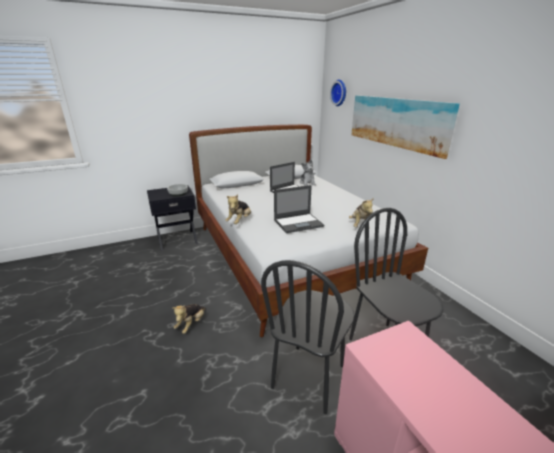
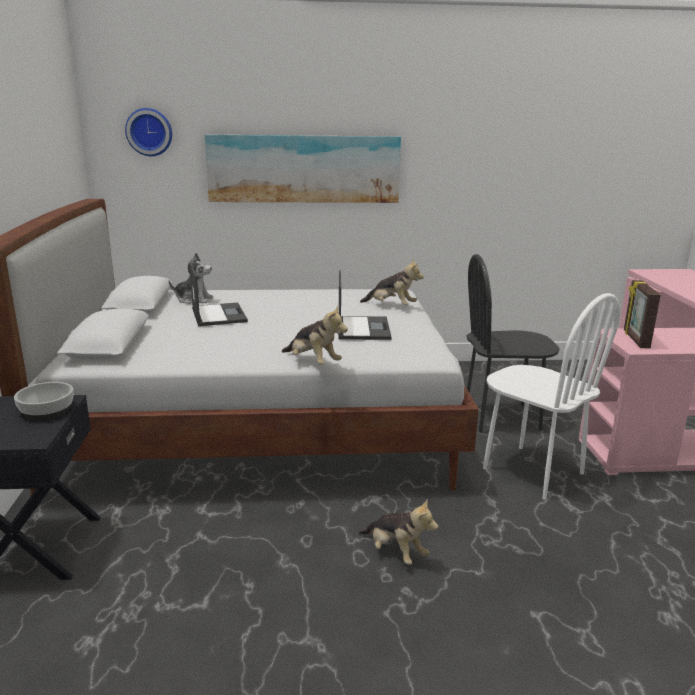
camera: 70 degrees left, 5 degrees down
black chair [261,260,354,414] -> white chair [483,293,620,500]
none -> picture frame [624,280,661,348]

